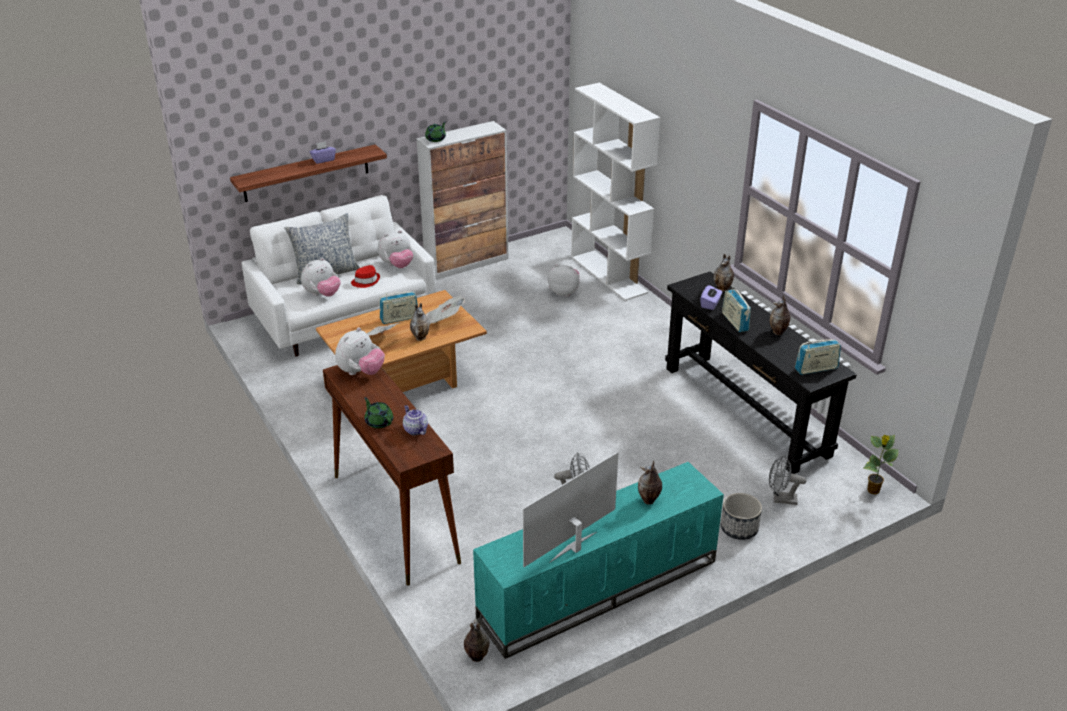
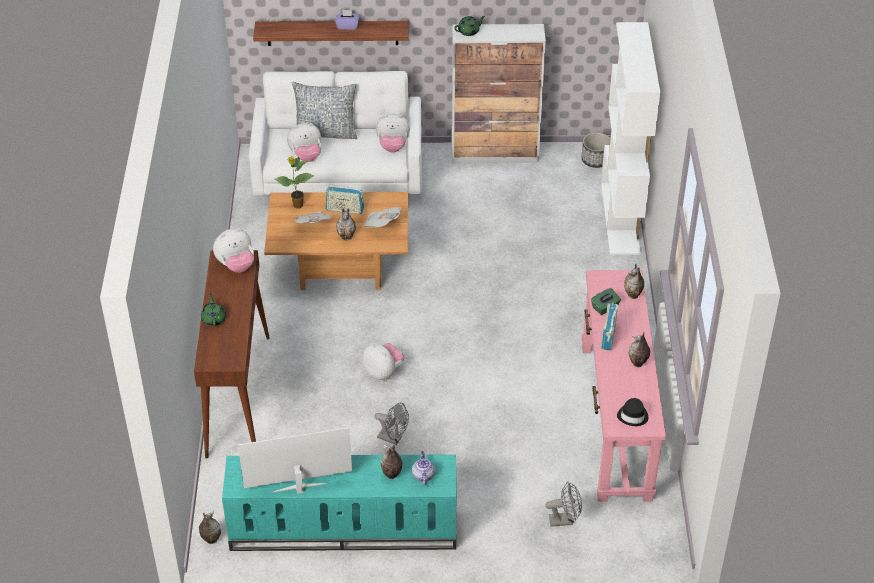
camera: 30 degrees right, 10 degrees up
red hat [351,265,380,288] -> none
teapot [403,405,428,435] -> teapot moved to [412,451,435,486]
plush toy [548,264,580,297] -> plush toy moved to [363,343,404,380]
black console table [665,271,857,474] -> pink console table [582,270,666,502]
purple tissue box [700,285,723,310] -> green tissue box [591,288,621,315]
planter [721,493,762,540] -> planter moved to [581,133,611,168]
grey fan [769,455,807,505] -> grey fan turned 135 degrees clockwise [545,482,582,527]
radio [795,340,841,375] -> black hat [617,398,648,426]
potted plant [863,435,899,494] -> potted plant moved to [275,156,314,209]

